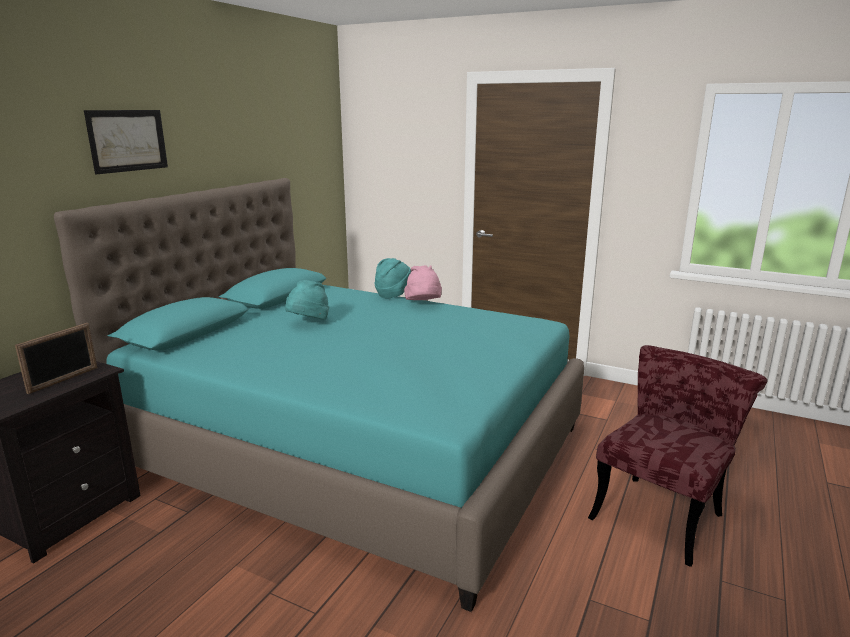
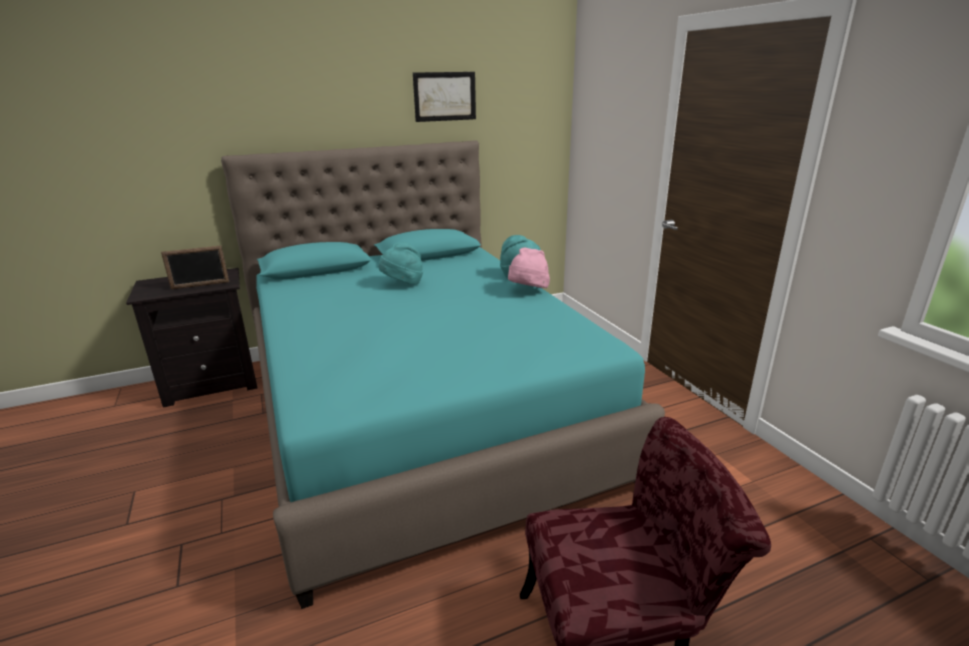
camera: 40 degrees right, 5 degrees up
picture [84,110,168,174] -> picture moved to [413,72,476,122]

